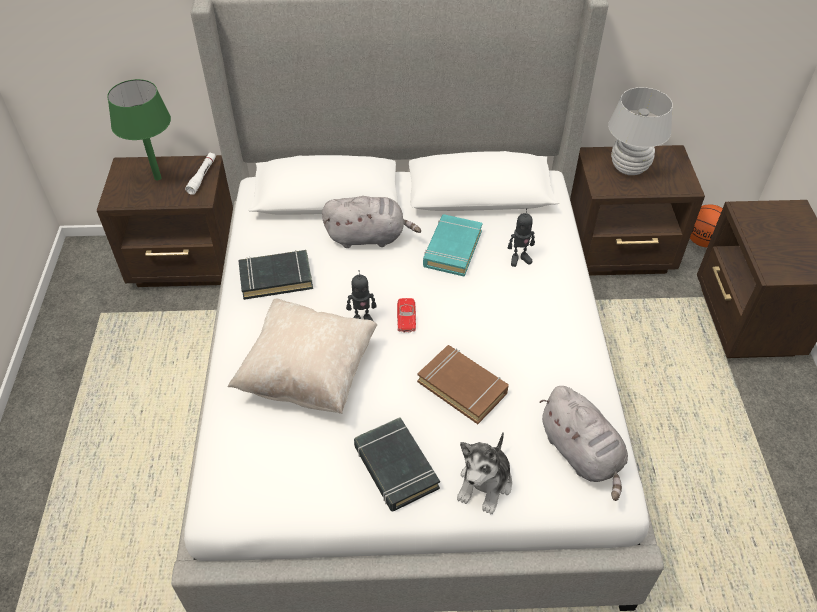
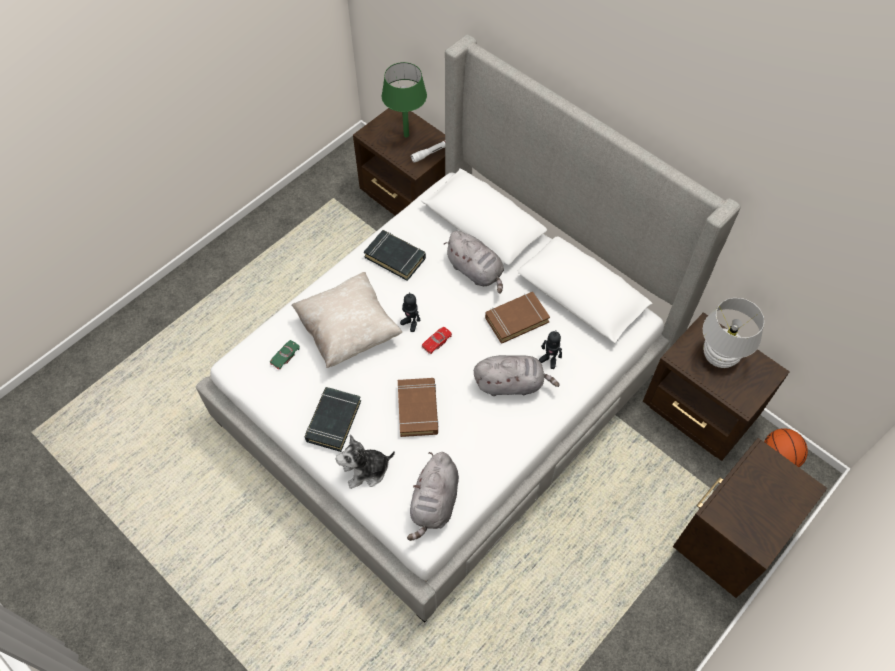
camera: 45 degrees right, 10 degrees up
turquoise book [423,214,483,277] -> brown book [485,292,550,344]
none -> green toy car [270,340,300,370]
none -> grey plush toy [474,355,560,396]

